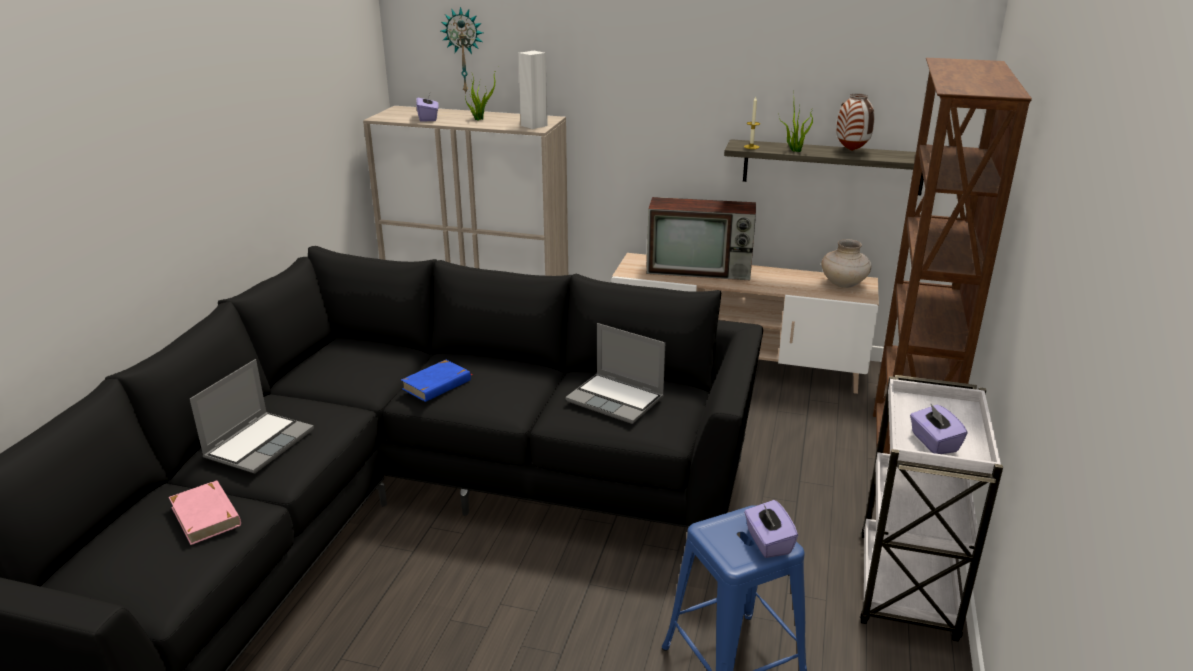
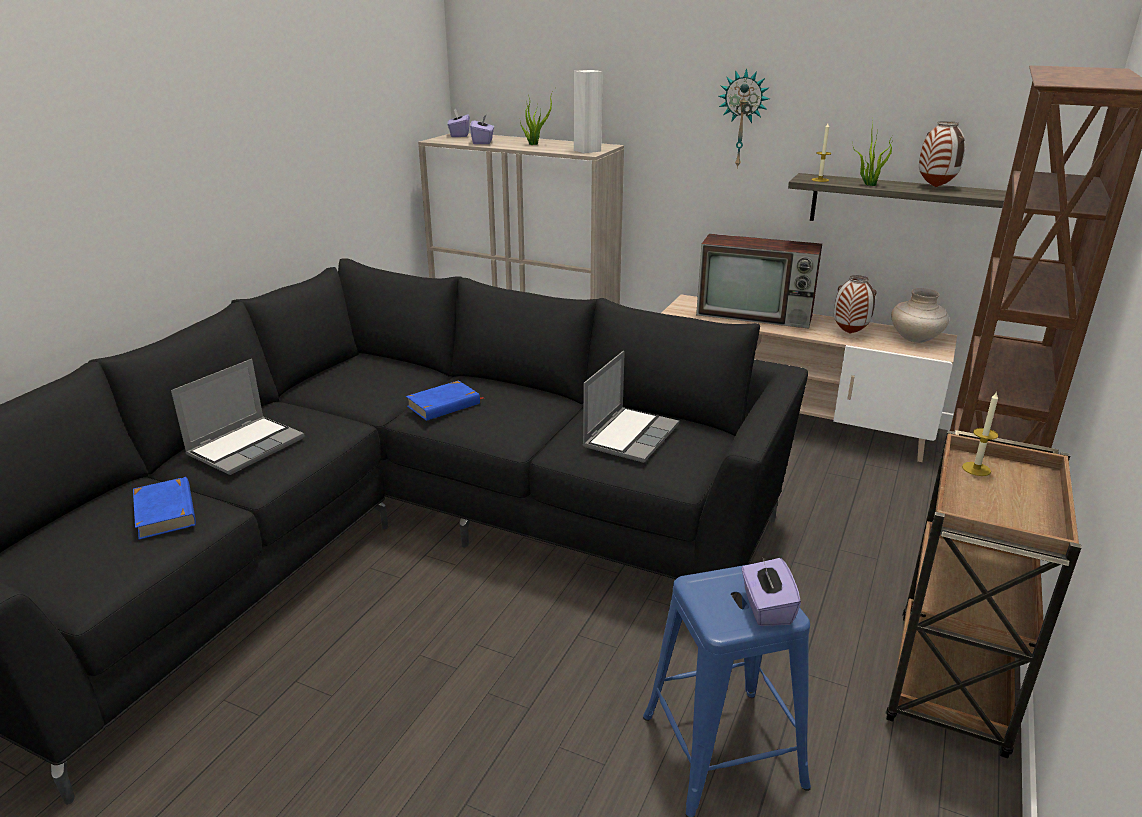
camera: 10 degrees right, 0 degrees up
pink book [169,480,241,545] -> blue book [133,477,196,539]
wall clock [441,7,483,93] -> wall clock moved to [718,68,770,169]
laptop [565,323,665,424] -> laptop turned 105 degrees counterclockwise [582,351,679,463]
white cart [860,375,1003,641] -> brown cart [886,430,1081,758]
purple tissue box [910,404,968,454] -> purple tissue box moved to [447,108,470,137]
none -> vase [834,275,877,334]
none -> candle [962,391,999,476]

